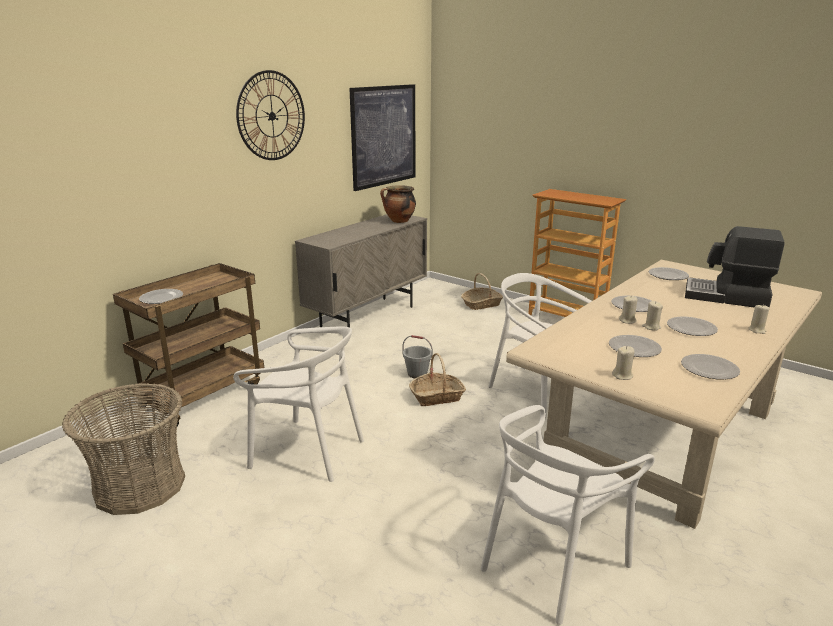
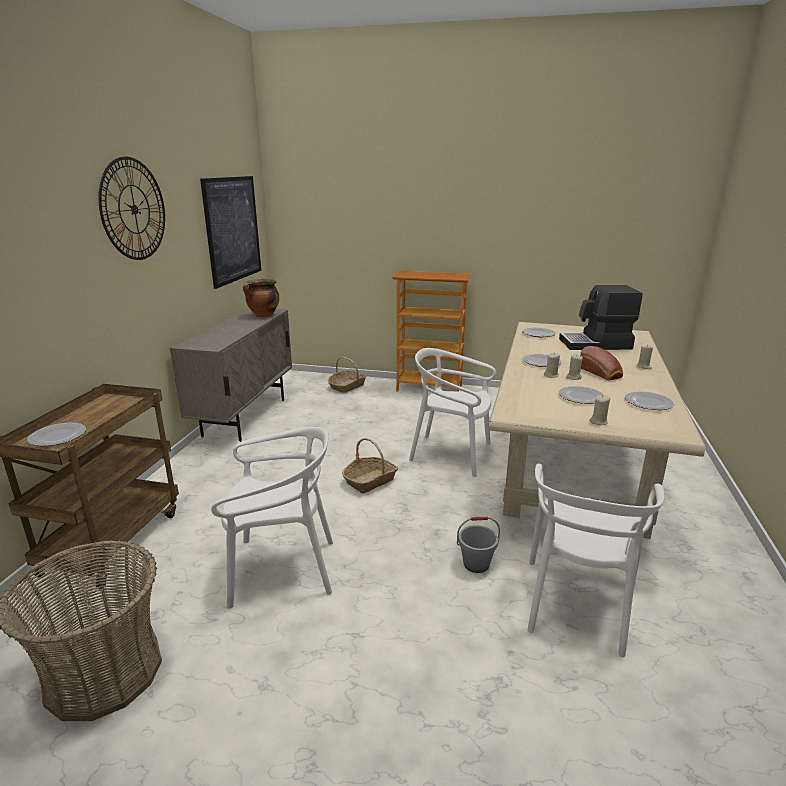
camera: 25 degrees left, 0 degrees up
grey bucket [403,335,433,379] -> grey bucket moved to [457,517,500,573]
plate [667,317,718,336] -> bread [580,346,623,380]

